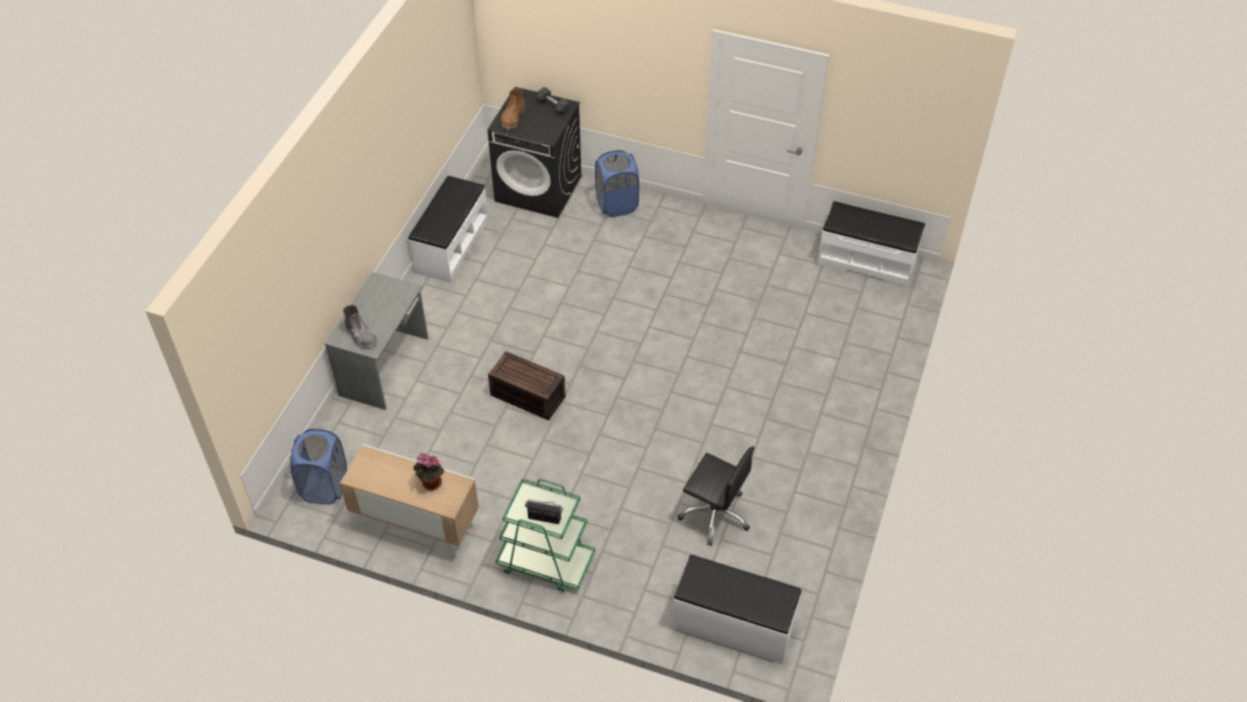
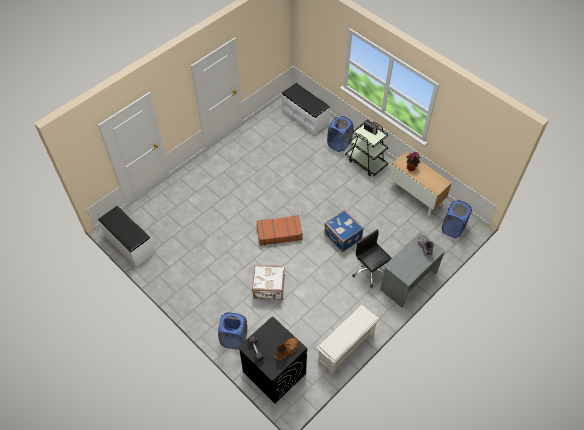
camera: 155 degrees left, 5 degrees up
white bench [408,176,488,283] -> white shoe rack [317,305,379,375]
brown storage box [488,351,566,420] -> blue suitcase [324,210,364,252]
green cart [495,479,595,591] -> black cart [345,121,388,176]
black office chair [678,446,754,546] -> black office chair moved to [352,229,392,288]
none -> white suitcase [252,265,285,300]
none -> brown suitcase [257,215,303,246]
none -> blue laundry basket [327,116,353,152]

